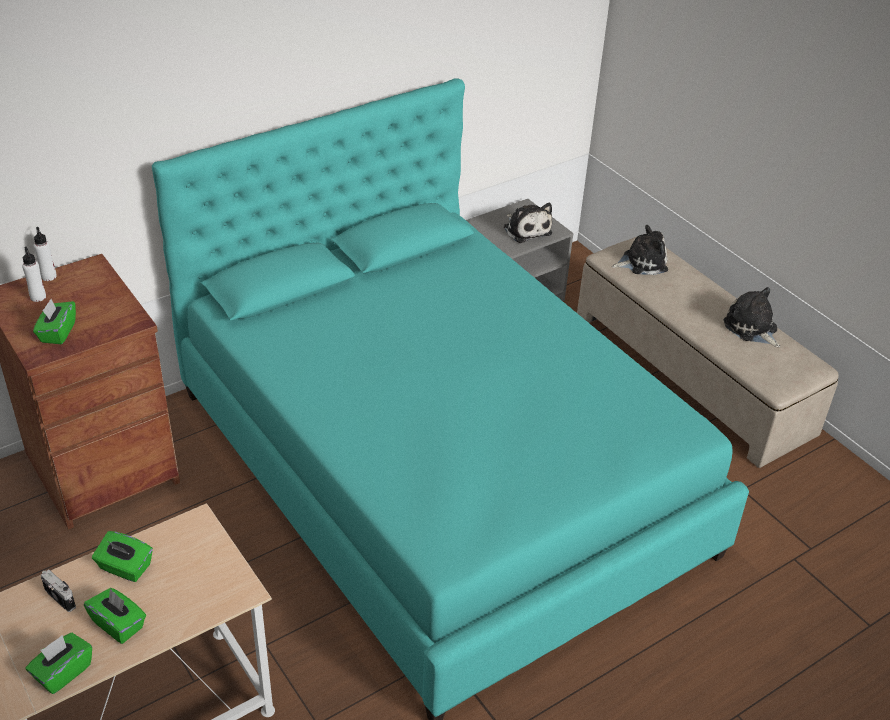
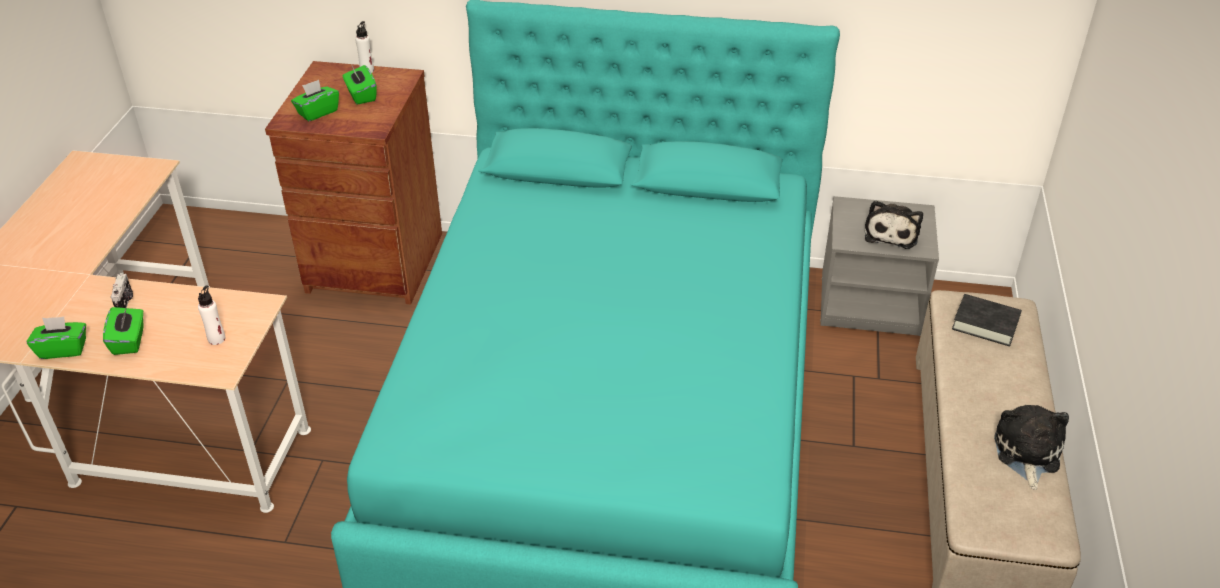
camera: 45 degrees right, 0 degrees up
white bottle [22,247,46,302] -> white bottle moved to [198,285,226,345]
green tissue box [92,531,153,582] -> green tissue box moved to [342,65,377,105]
plush toy [612,225,668,275] -> black book [952,294,1022,346]

